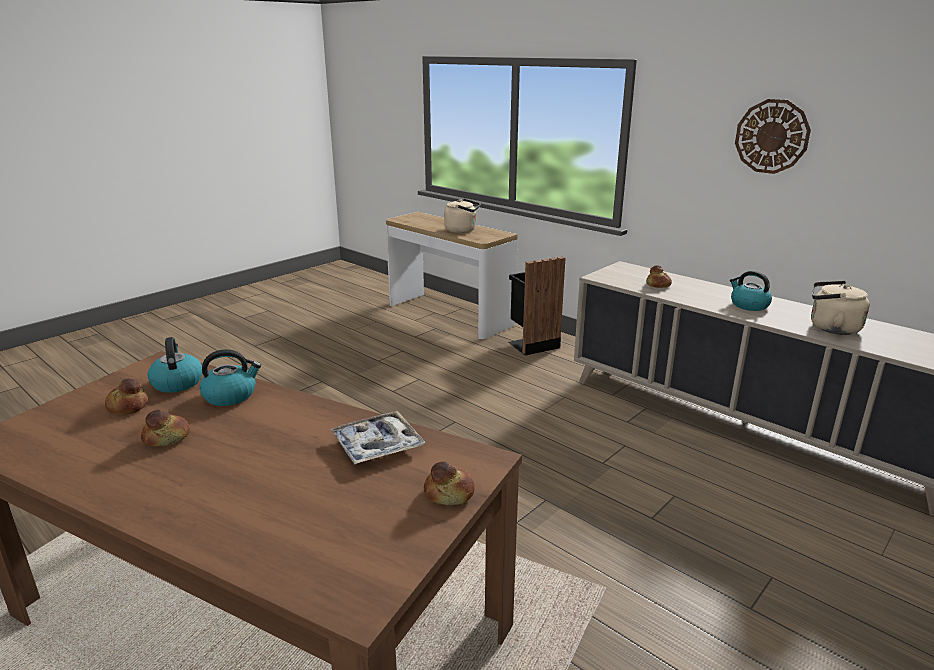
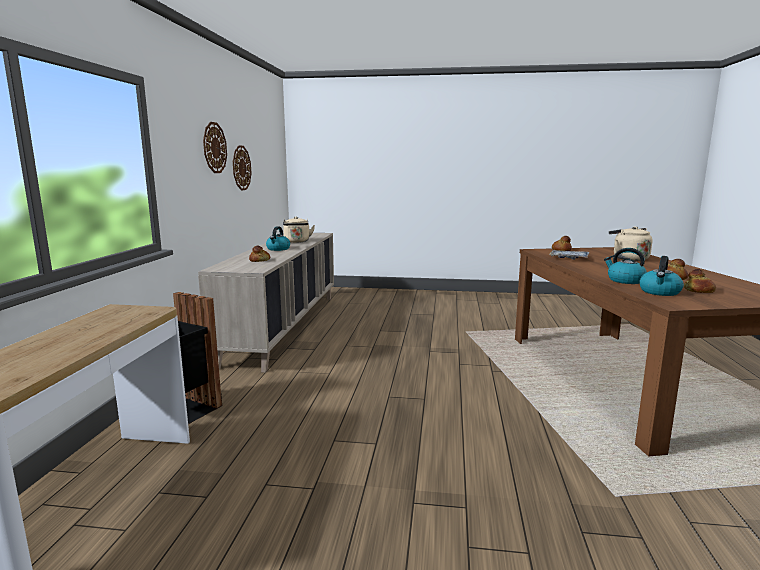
camera: 125 degrees left, 10 degrees down
beige kettle [444,199,480,233] -> beige kettle moved to [609,226,653,261]
none -> wall clock [233,145,252,191]

